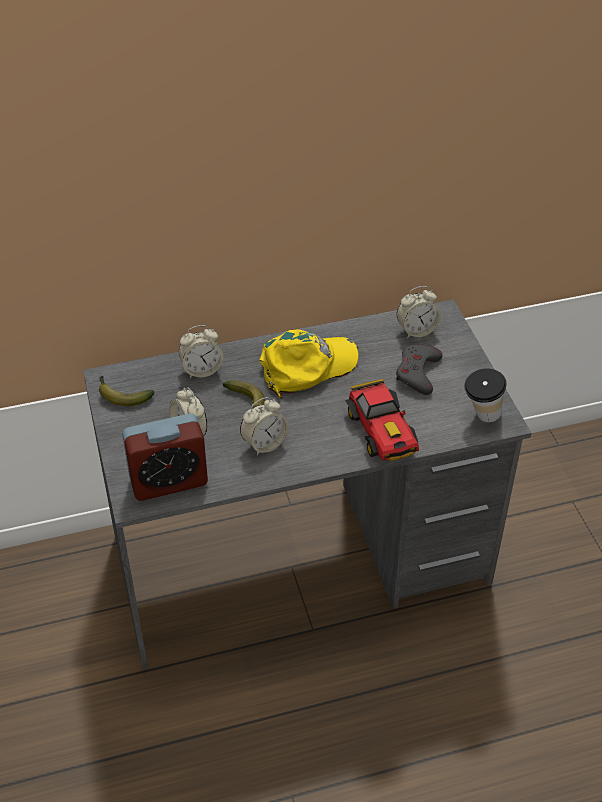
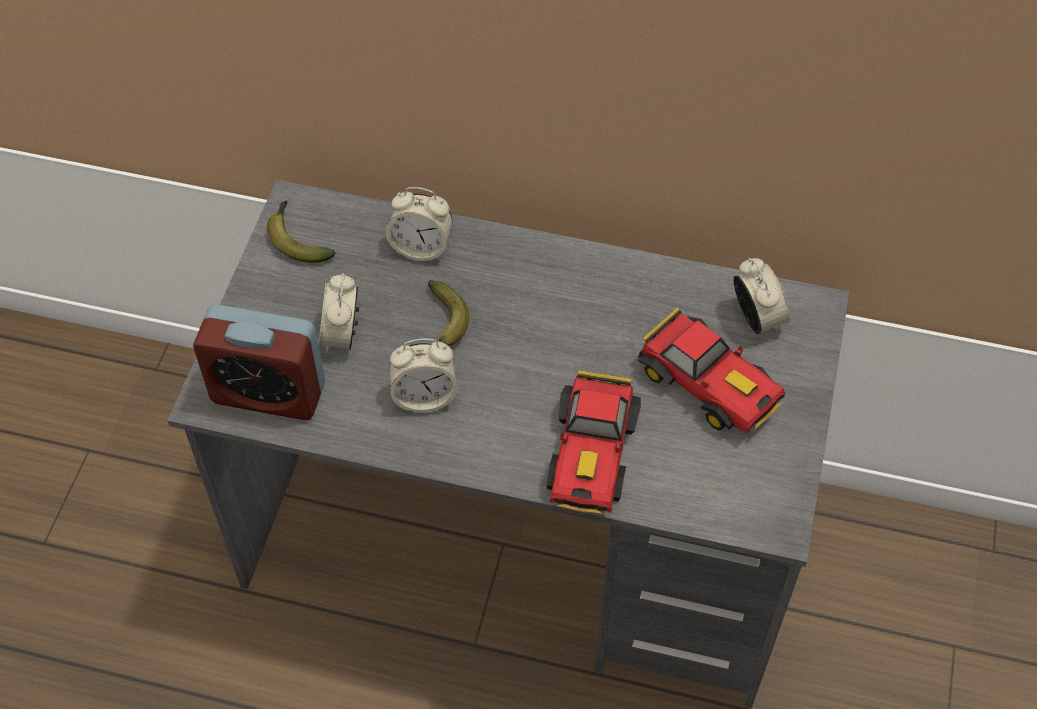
camera: 30 degrees right, 10 degrees up
yellow cap [259,329,359,398] -> none
alarm clock [396,286,441,338] -> alarm clock turned 120 degrees counterclockwise [734,258,790,334]
grey game controller [396,345,442,395] -> toy car [638,307,785,433]
cup [464,368,507,422] -> none

